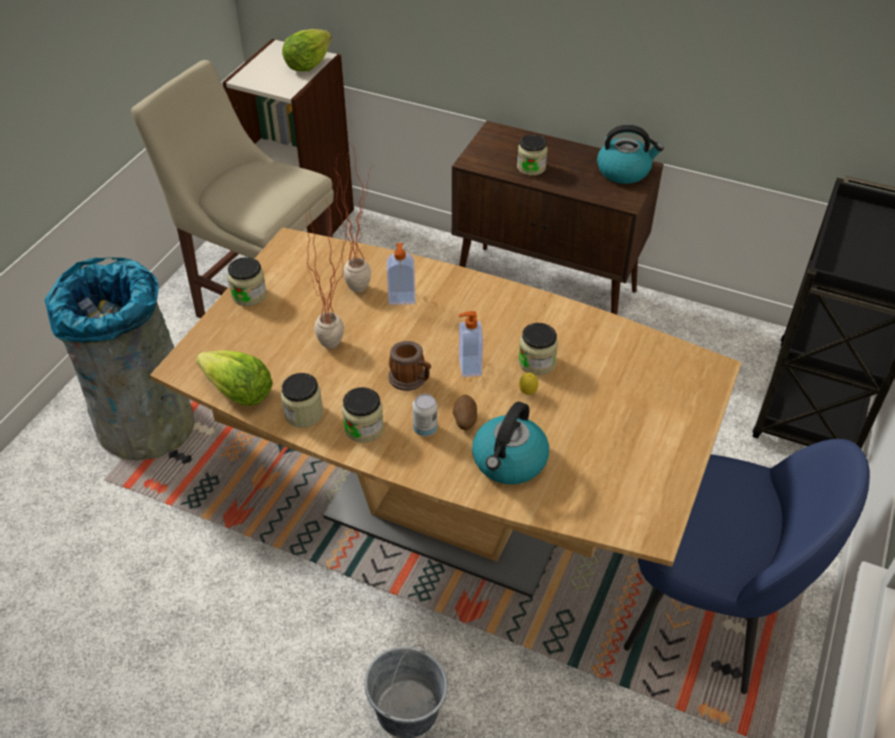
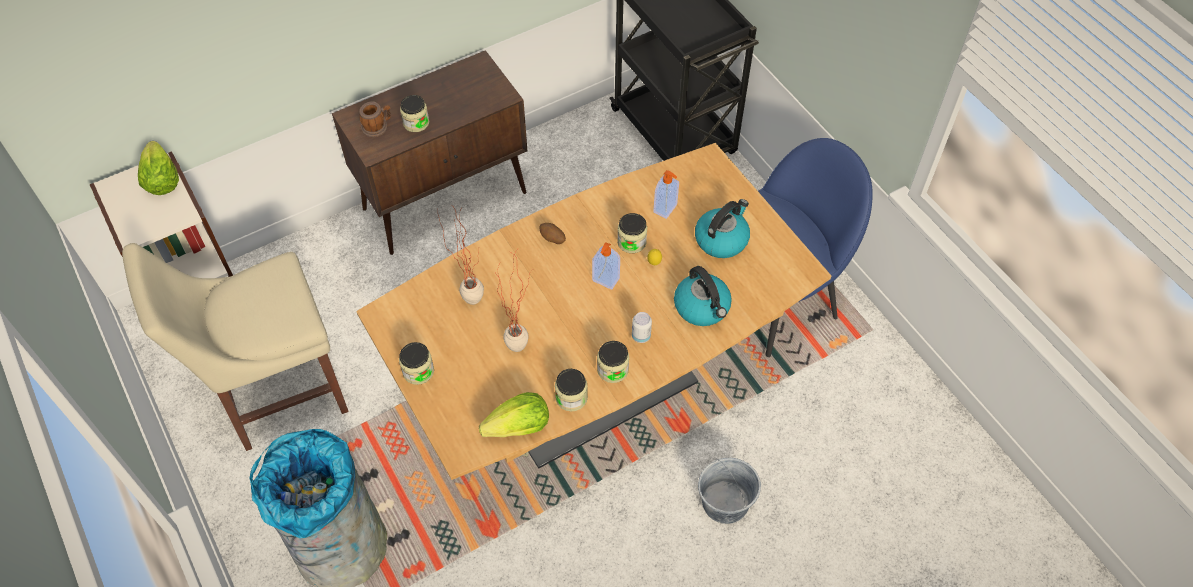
camera: 55 degrees left, 10 degrees up
soap dispenser [387,243,416,305] -> soap dispenser moved to [653,170,679,219]
mug [388,341,431,391] -> mug moved to [359,101,391,137]
potato [453,395,477,430] -> potato moved to [540,223,566,244]
kettle [597,125,664,184] -> kettle moved to [695,199,750,258]

